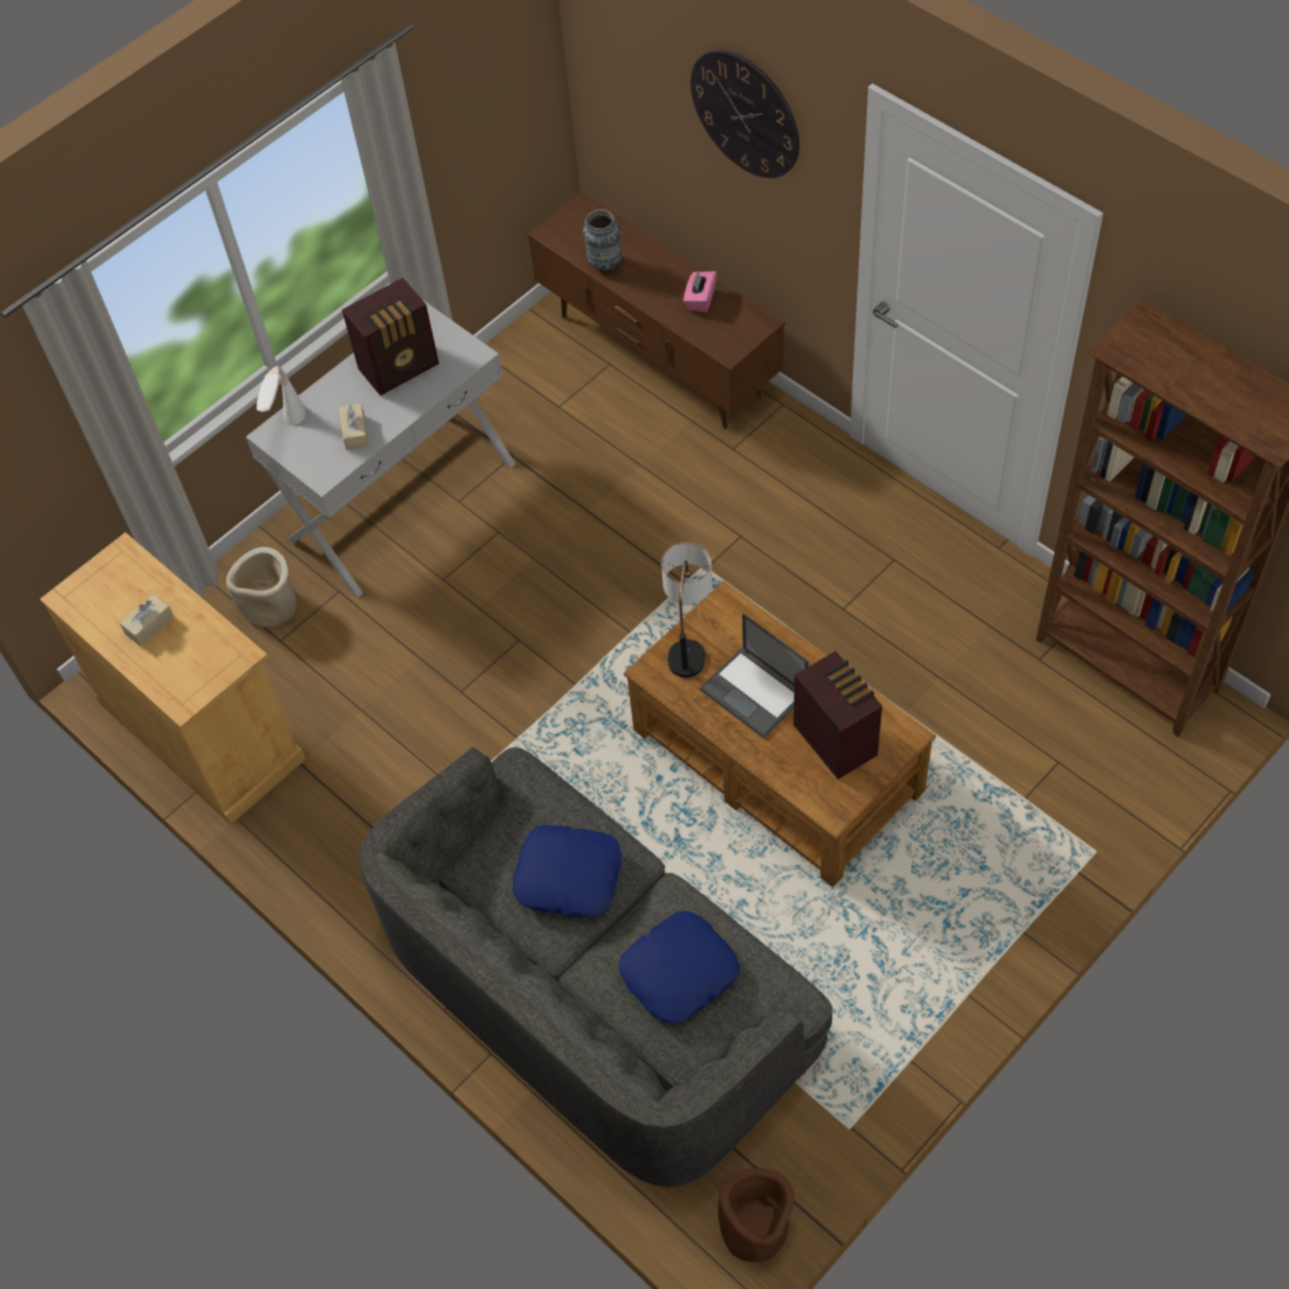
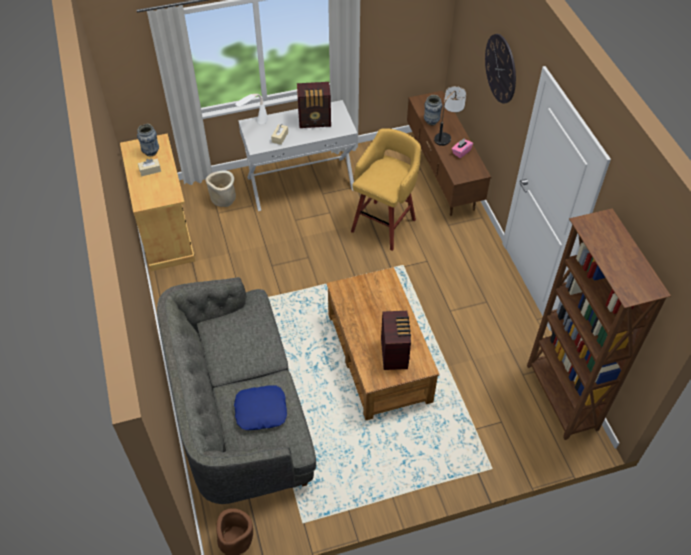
camera: 25 degrees right, 5 degrees down
blue pillow [513,825,621,918] -> none
table lamp [661,542,712,677] -> table lamp moved to [434,86,466,146]
laptop [700,613,809,738] -> none
none -> vase [137,123,159,156]
none -> yellow stool [351,128,421,251]

